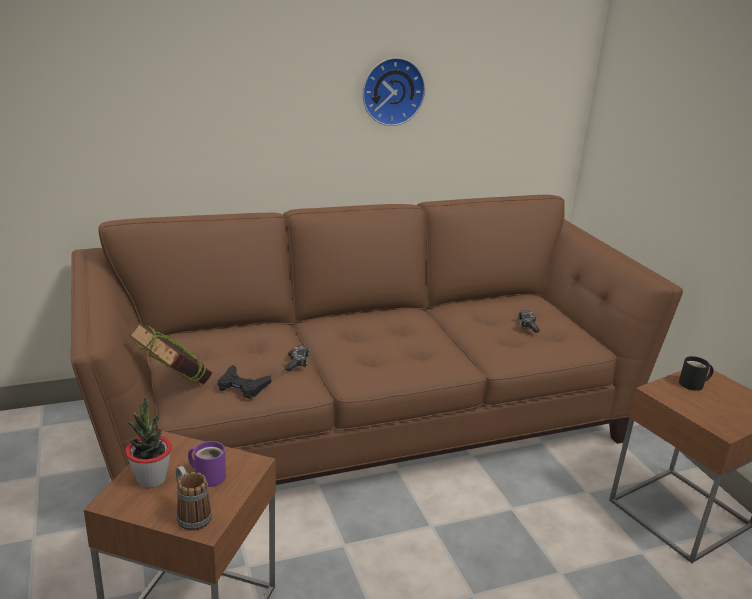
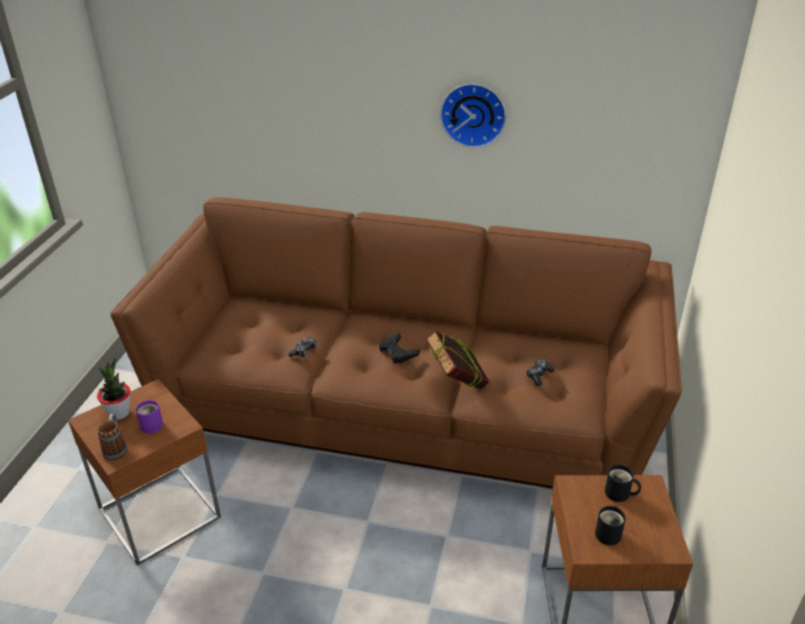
camera: 35 degrees right, 10 degrees up
book [129,323,212,385] -> book moved to [425,331,490,389]
black game controller [218,365,271,398] -> black game controller moved to [379,332,420,364]
none -> black mug [595,506,626,545]

